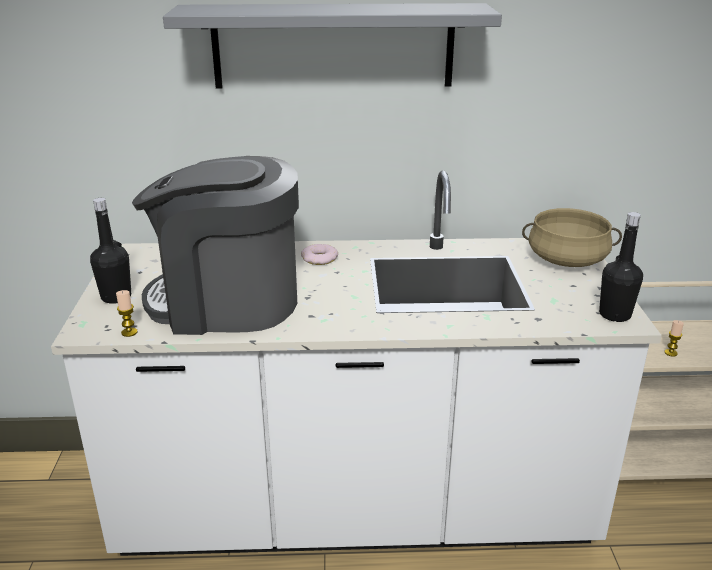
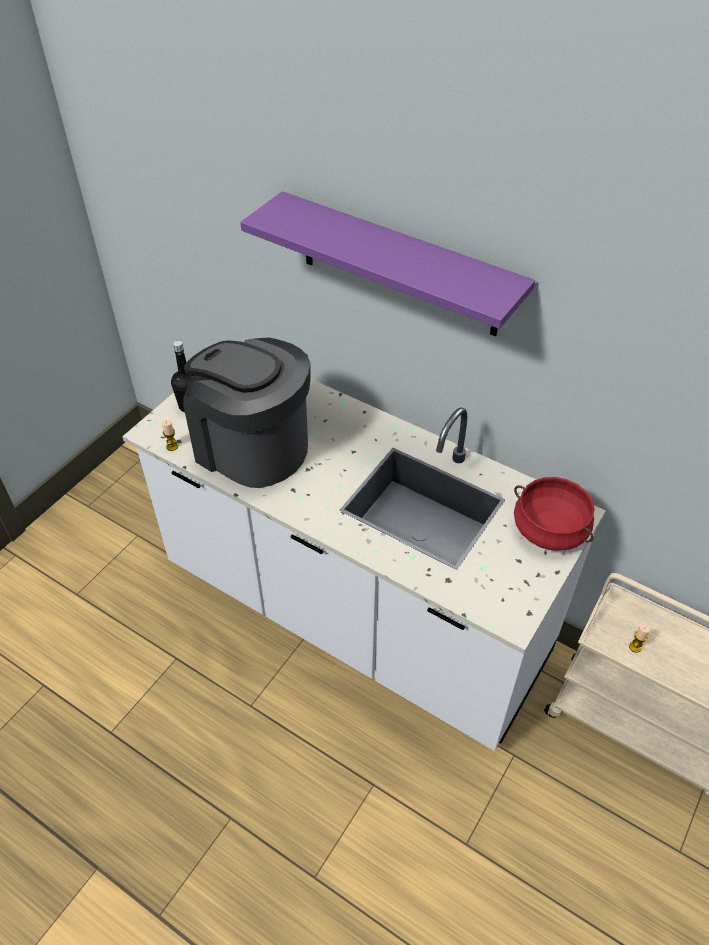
camera: 35 degrees right, 20 degrees up
grey shelf [163,3,502,88] -> purple shelf [240,191,535,336]
donut [301,244,338,265] -> none
beige cooking pot [522,208,622,267] -> red cooking pot [514,477,595,550]
black bottle [599,212,643,322] -> none

